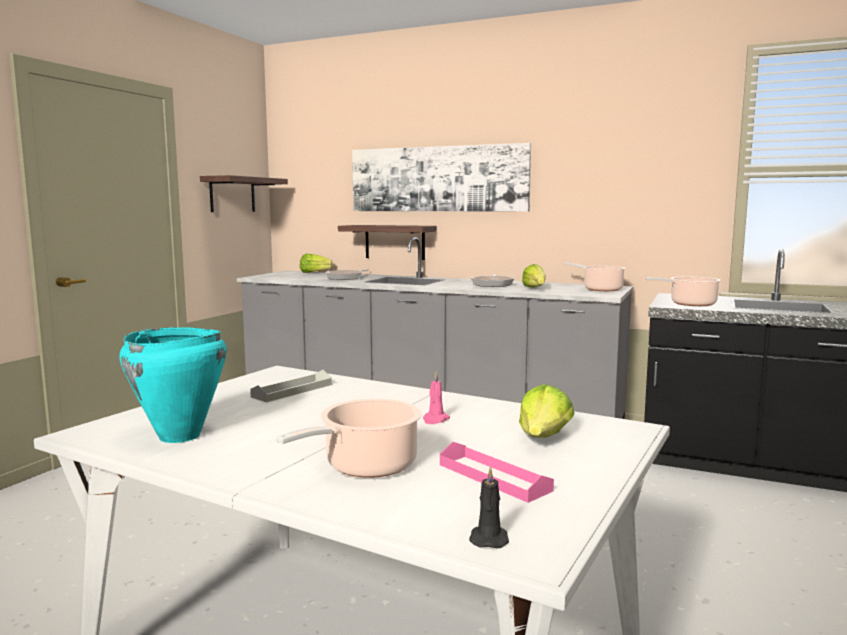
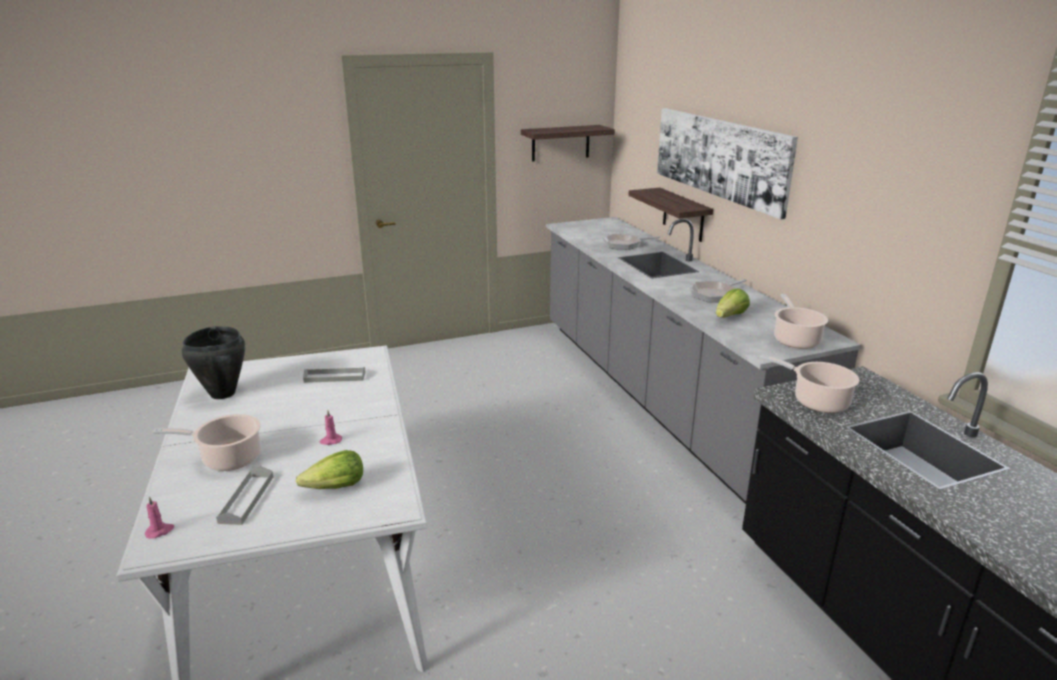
camera: 45 degrees right, 15 degrees up
turquoise cooking pot [119,327,227,443] -> black cooking pot [181,326,245,399]
lettuce [300,253,333,273] -> none
pink tray [440,442,554,503] -> grey tray [216,466,273,525]
black candle [469,466,509,548] -> pink candle [145,496,174,539]

